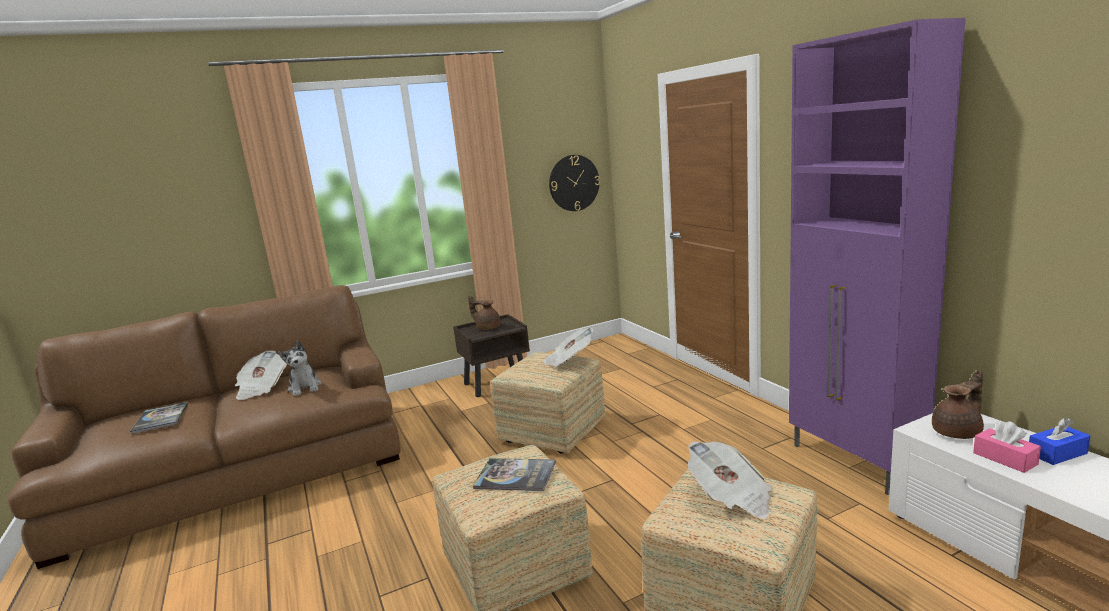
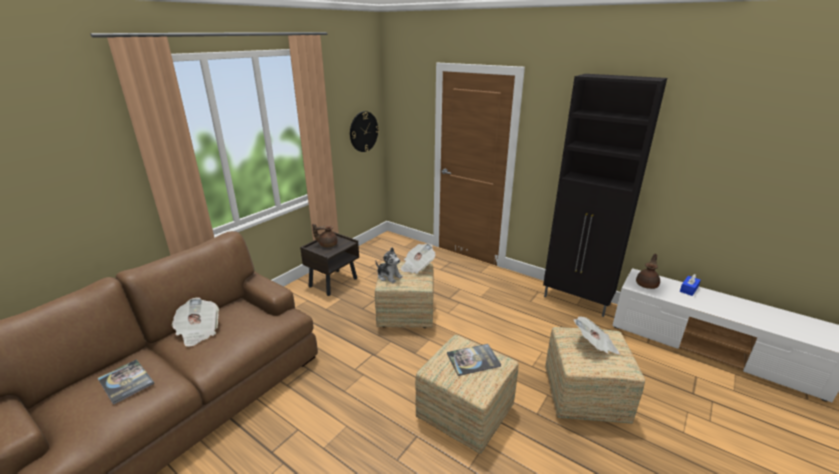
camera: 30 degrees left, 10 degrees up
plush toy [278,341,322,396] -> plush toy moved to [375,248,403,283]
purple cabinet [789,18,966,495] -> black cabinet [543,74,667,317]
pink tissue box [973,421,1041,473] -> none

